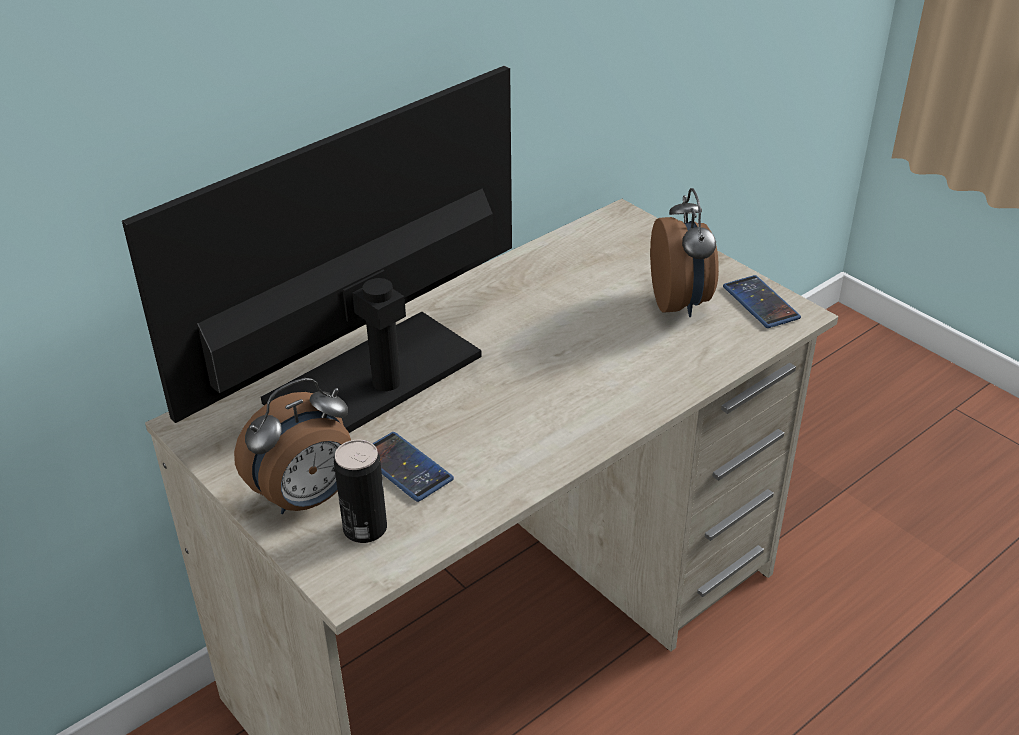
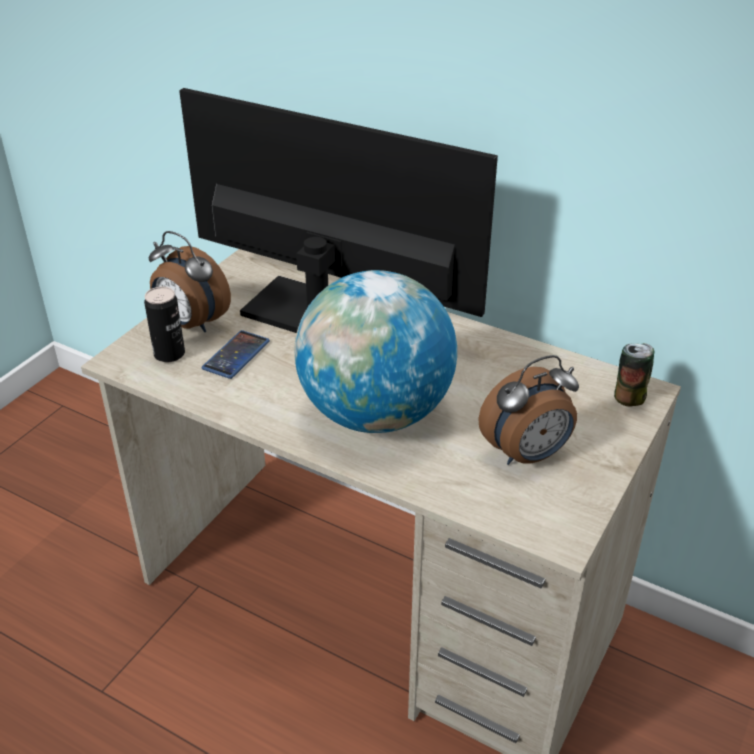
camera: 70 degrees right, 0 degrees up
phone [723,275,801,328] -> none
none -> globe [294,270,457,433]
none -> can [614,343,654,407]

